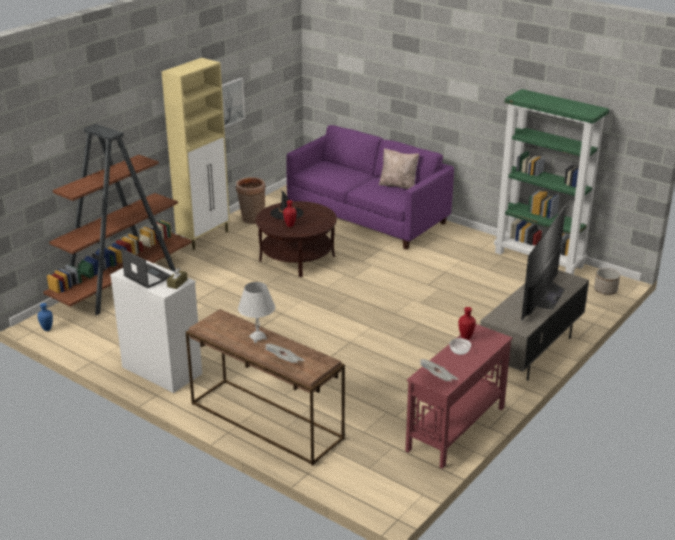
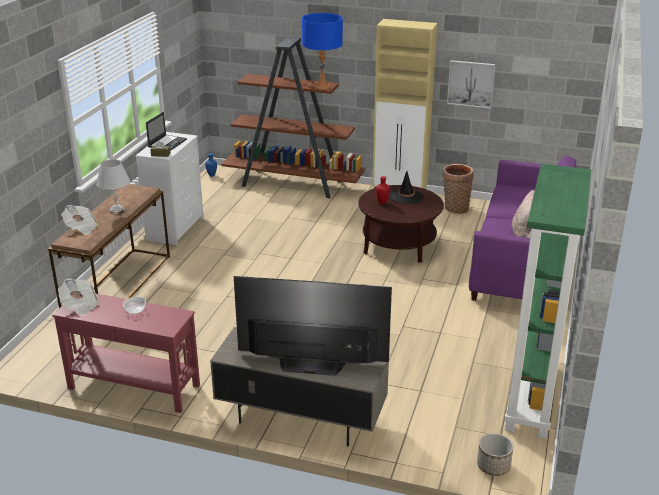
camera: 70 degrees right, 0 degrees up
red vase [458,307,476,340] -> none
none -> blue table lamp [302,13,343,89]

